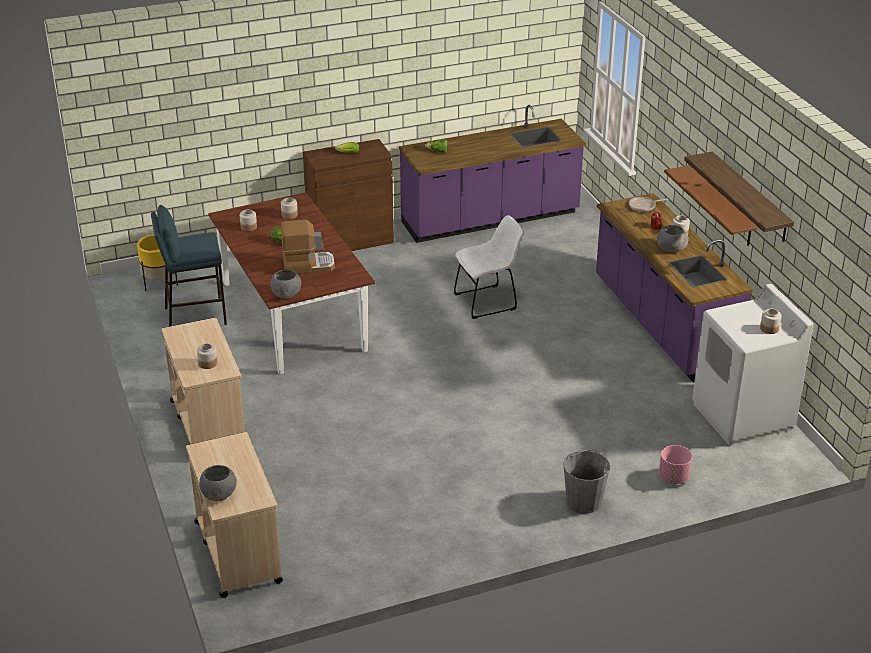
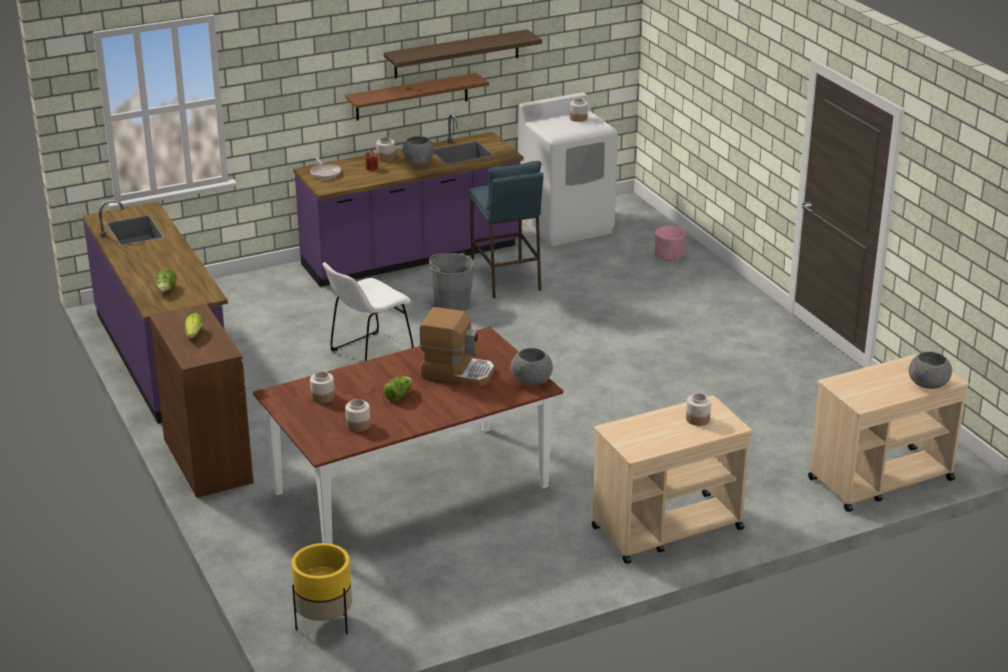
camera: 95 degrees left, 5 degrees down
blue stool [151,205,227,327] -> blue stool moved to [469,161,544,299]
coffee machine [281,220,335,274] -> coffee machine turned 120 degrees clockwise [420,307,494,386]
white chair [454,215,523,319] -> white chair turned 105 degrees counterclockwise [322,262,413,361]
grey bucket [563,450,610,513] -> grey bucket moved to [429,253,474,311]

